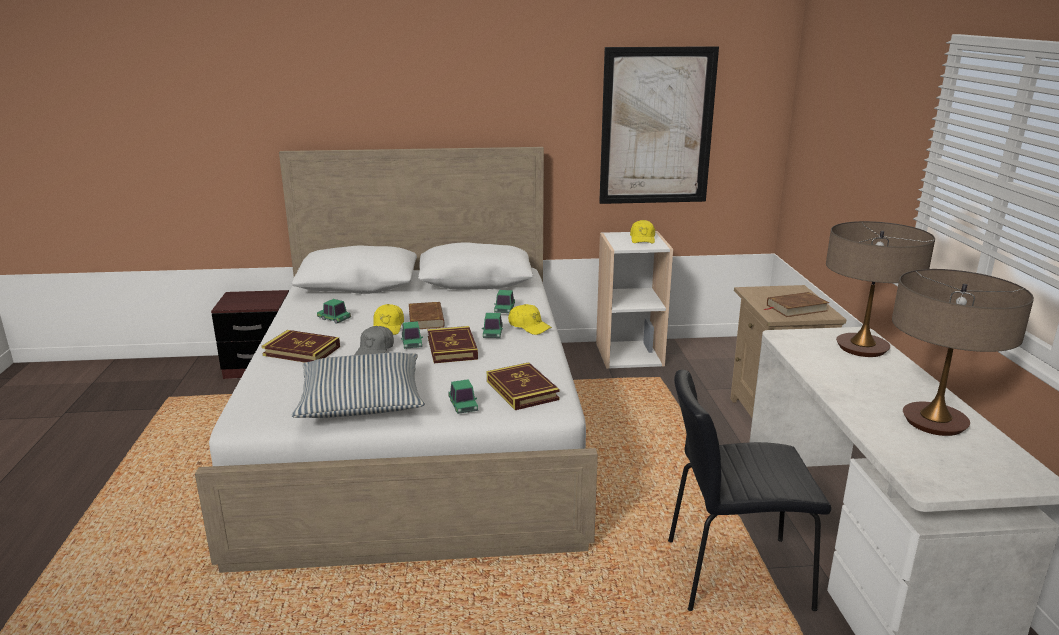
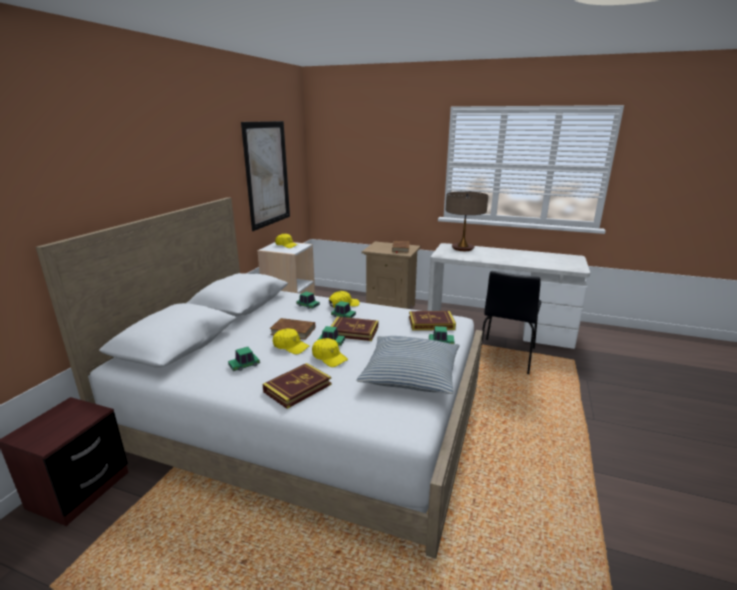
camera: 65 degrees left, 0 degrees up
grey cap [355,326,394,355] -> yellow cap [312,338,348,367]
table lamp [892,269,1034,436] -> none

